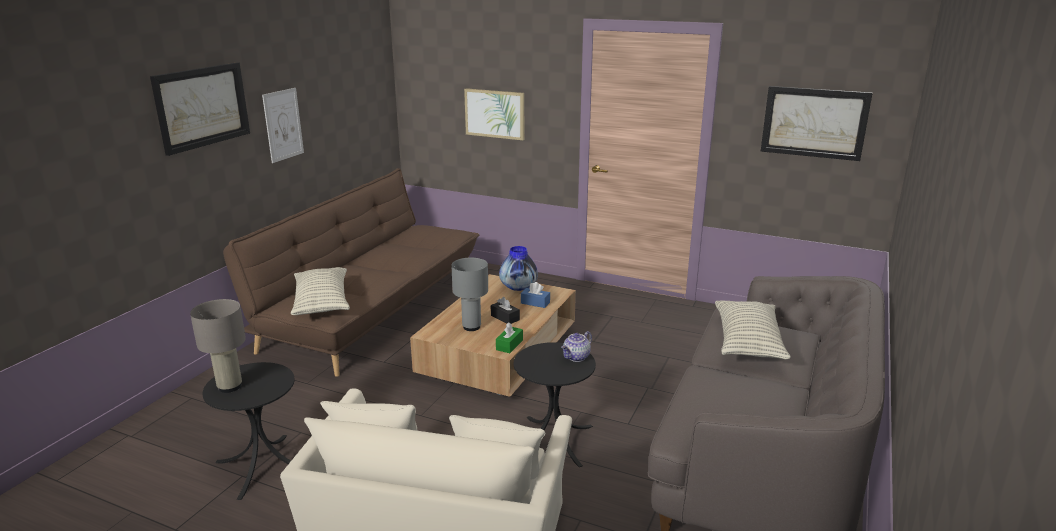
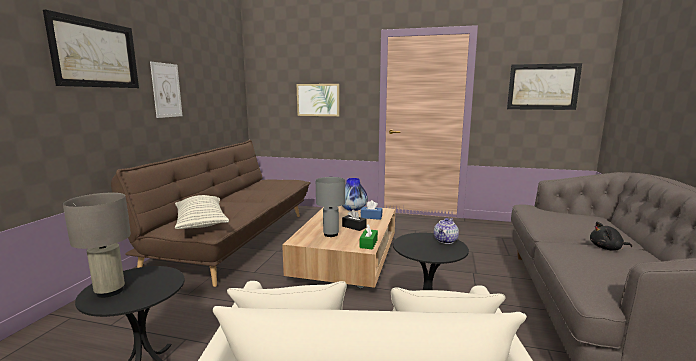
camera: 10 degrees left, 10 degrees down
pillow [715,300,791,359] -> none
none -> black plush toy [590,222,632,251]

